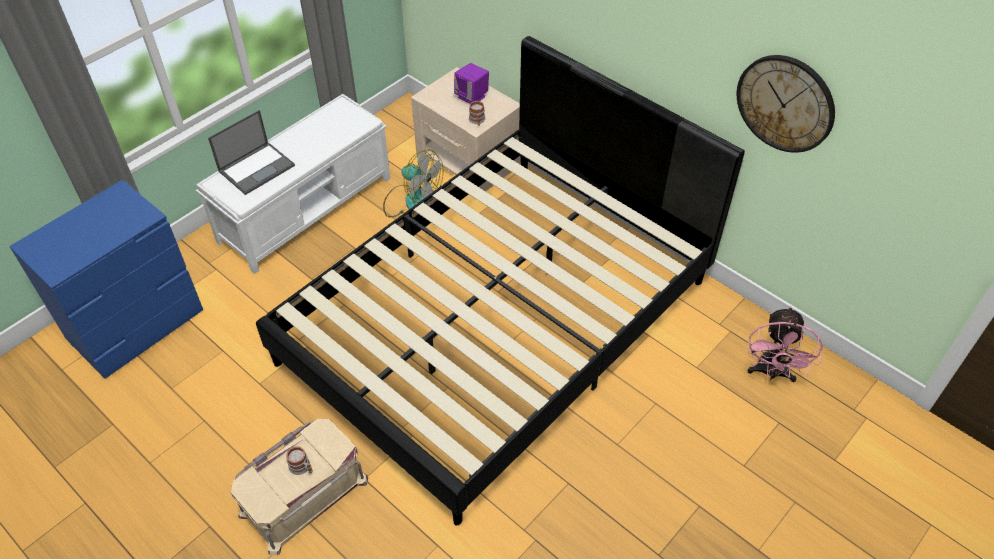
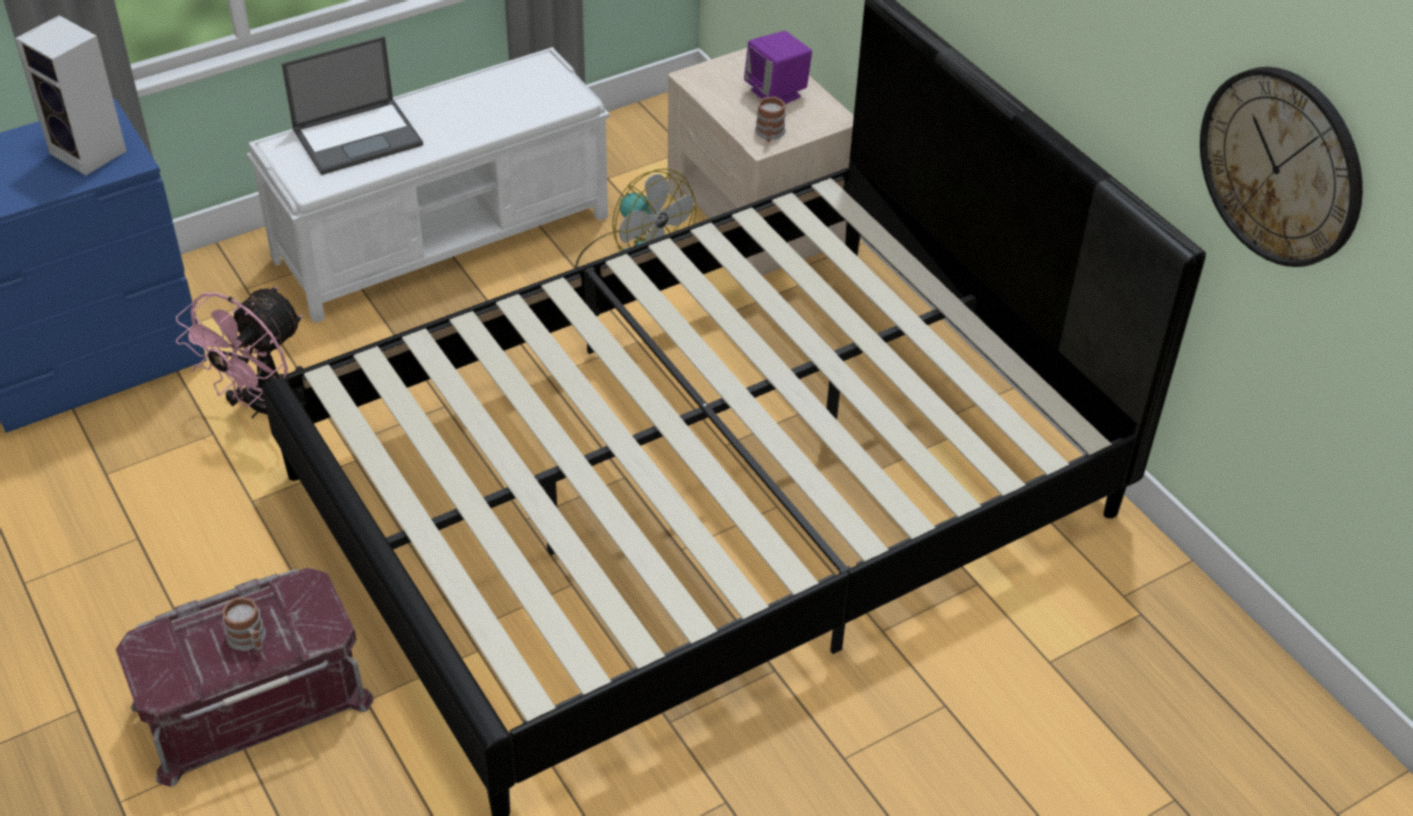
camera: 15 degrees right, 5 degrees down
beige storage box [230,419,368,555] -> red storage box [116,568,374,787]
pink fan [748,306,823,383] -> pink fan moved to [176,286,303,418]
none -> speaker [15,15,127,175]

